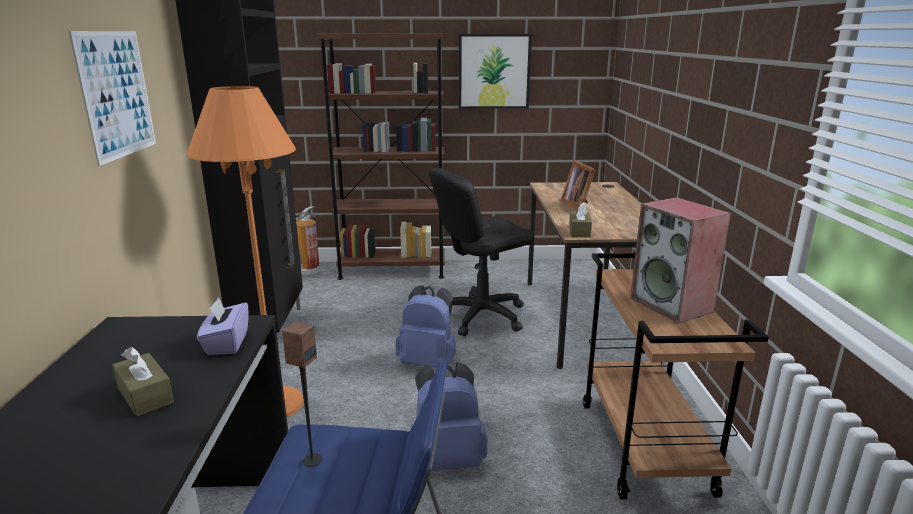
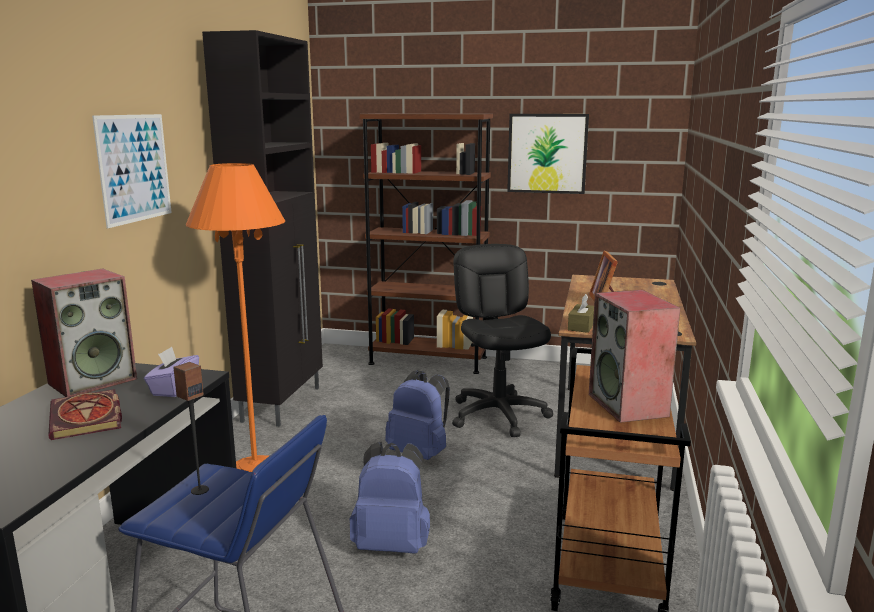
camera: 15 degrees right, 5 degrees down
brown tissue box [113,347,174,417] -> book [48,389,122,440]
fire extinguisher [296,206,320,276] -> none
black office chair [429,168,534,336] -> black office chair turned 90 degrees clockwise [452,244,553,437]
none -> speaker [31,269,137,397]

